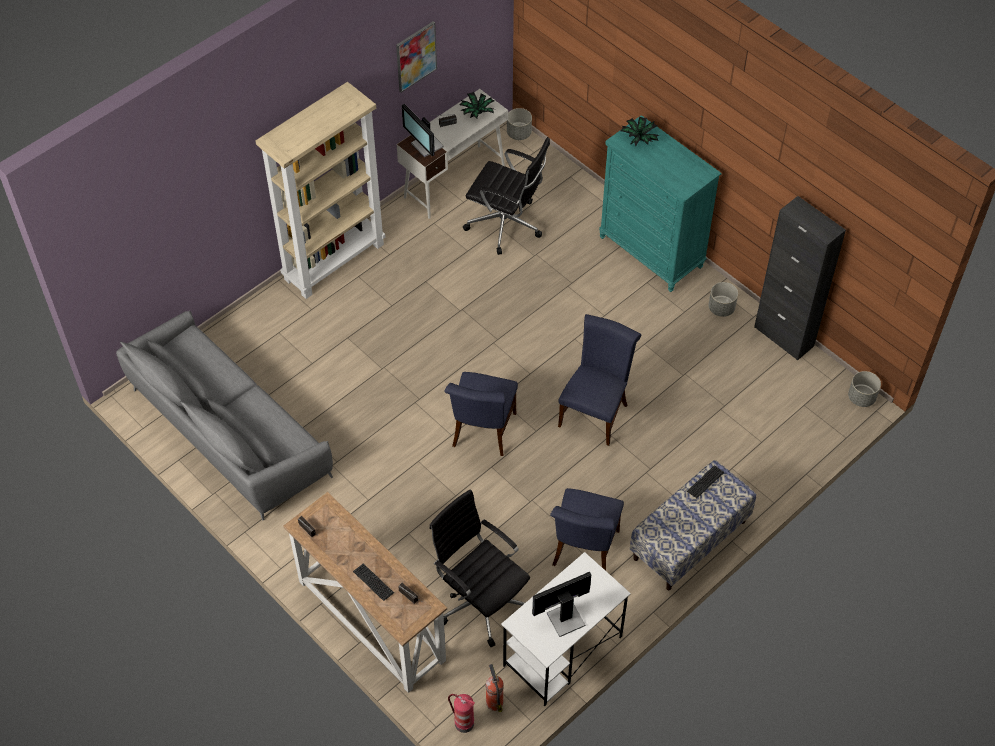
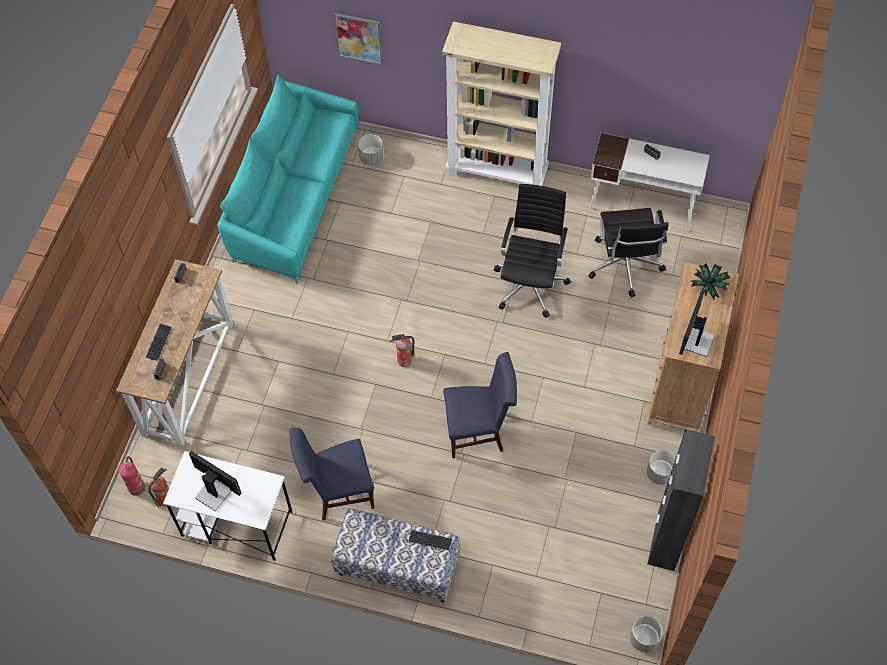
camera: 60 degrees right, 5 degrees up
grey sofa [116,310,333,520] -> turquoise sofa [218,74,359,284]
picture [396,21,437,93] -> picture moved to [334,13,383,65]
monitor [402,104,444,157] -> monitor moved to [679,291,714,357]
black office chair [429,489,530,647] -> black office chair moved to [494,184,571,318]
blue chair [445,372,518,456] -> fire extinguisher [390,334,414,367]
potted plant [460,91,495,119] -> none
grey planter [507,108,532,140] -> grey planter moved to [358,134,383,165]
turquoise dresser [599,115,722,292] -> brown dresser [647,263,739,432]

